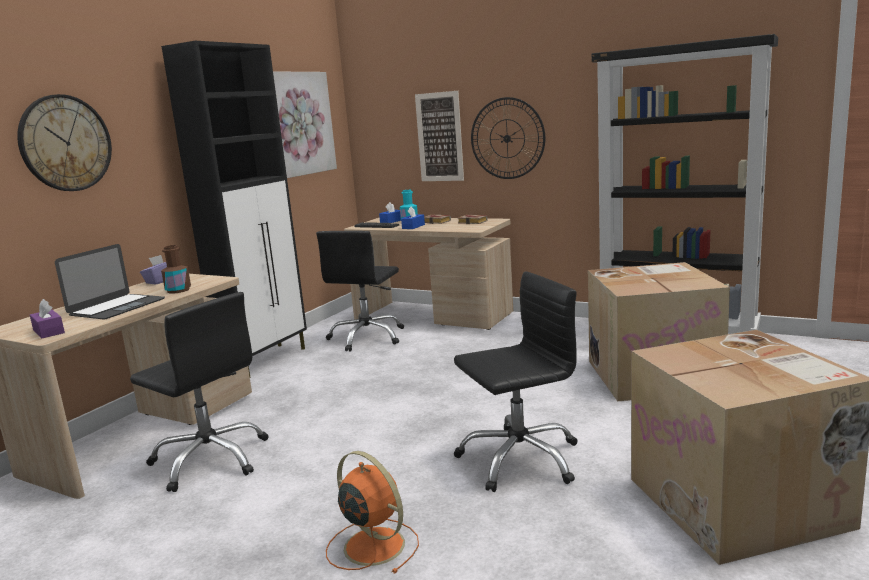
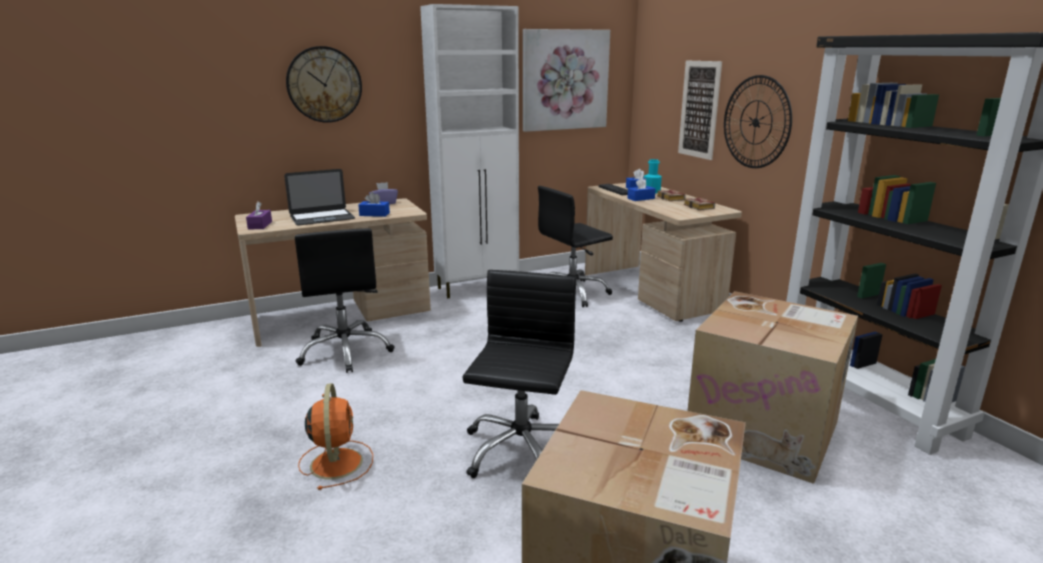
camera: 35 degrees right, 5 degrees up
black cabinet [161,41,307,376] -> white cabinet [420,4,519,298]
brown bottle [161,245,191,294] -> blue tissue box [358,192,390,217]
black office chair [454,271,578,492] -> black office chair turned 90 degrees counterclockwise [463,270,576,478]

